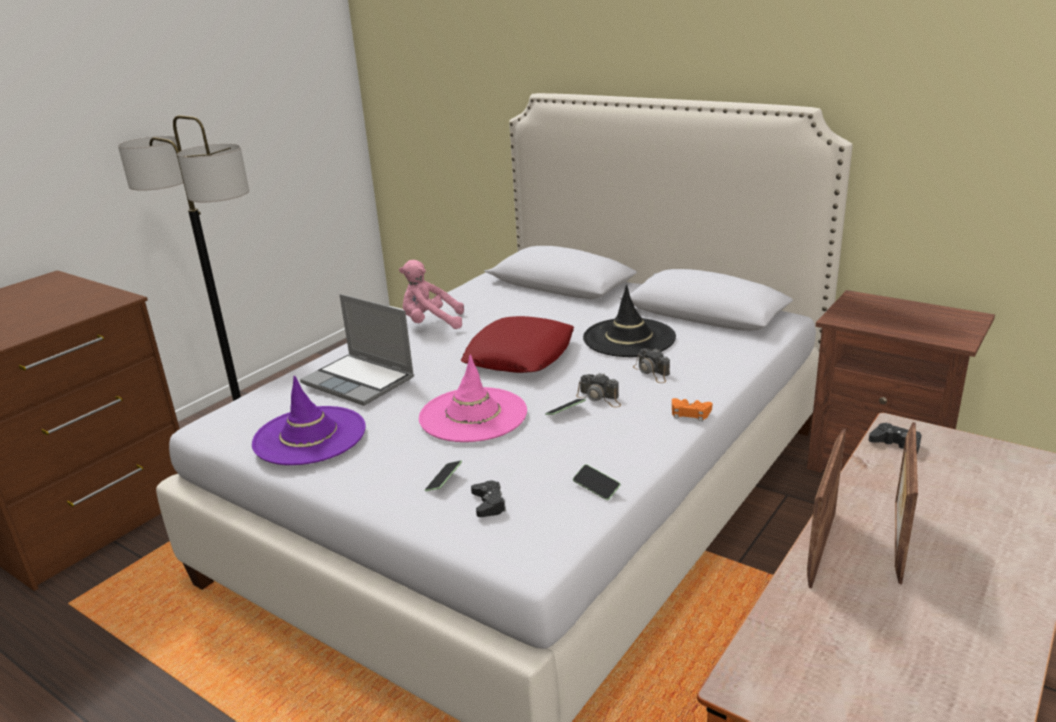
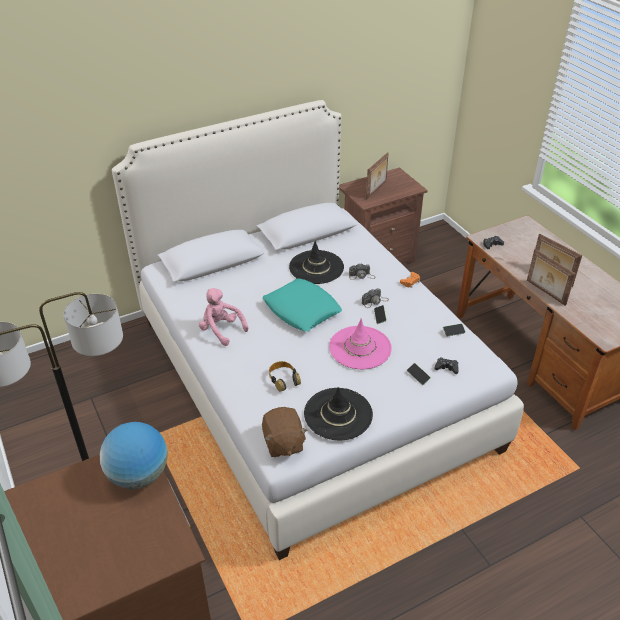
camera: 65 degrees left, 15 degrees up
purple hat [252,376,366,465] -> black hat [304,387,373,440]
laptop [300,294,414,406] -> headphones [269,361,301,392]
pink plush toy [399,260,464,329] -> pink plush toy turned 105 degrees clockwise [199,288,248,346]
red pillow [461,316,574,373] -> turquoise pillow [262,278,342,331]
none -> globe [100,422,168,489]
none -> brown plush toy [262,407,308,457]
none -> picture frame [366,152,389,199]

